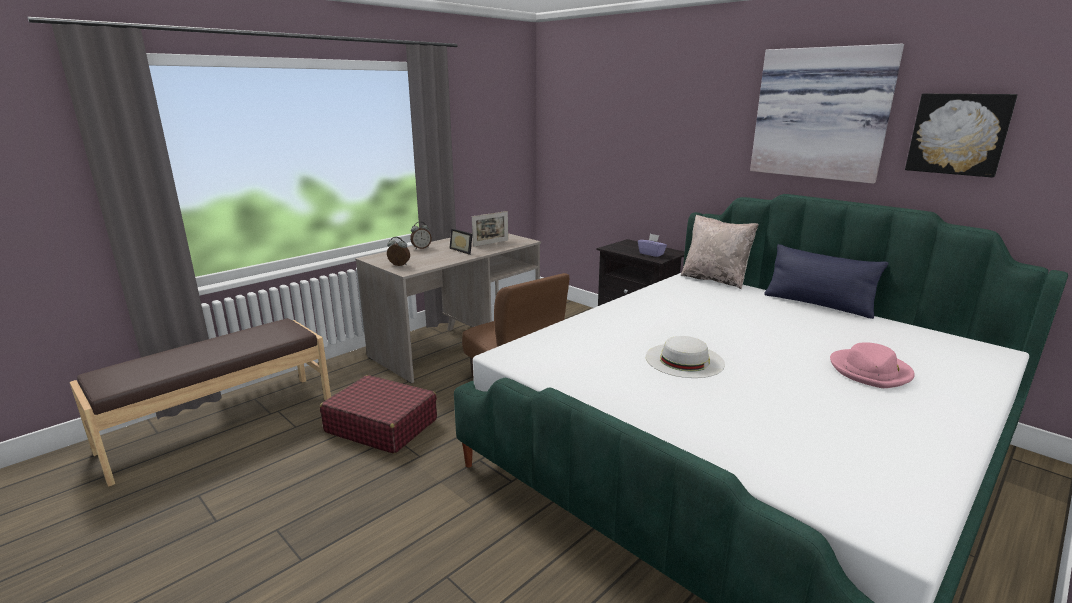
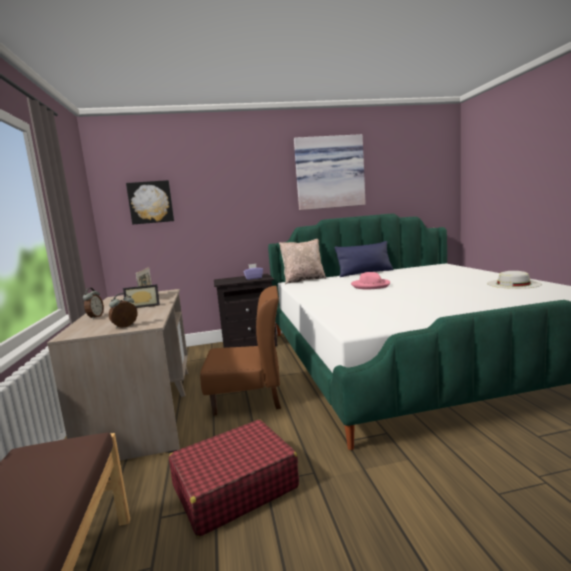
camera: 55 degrees left, 10 degrees down
white hat [646,336,725,378] -> white hat moved to [487,271,542,289]
pink hat [830,342,915,388] -> pink hat moved to [351,272,390,289]
picture [905,94,1018,178] -> picture moved to [126,180,174,224]

